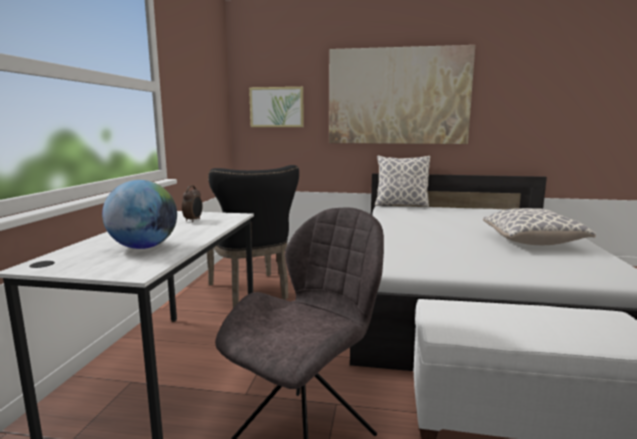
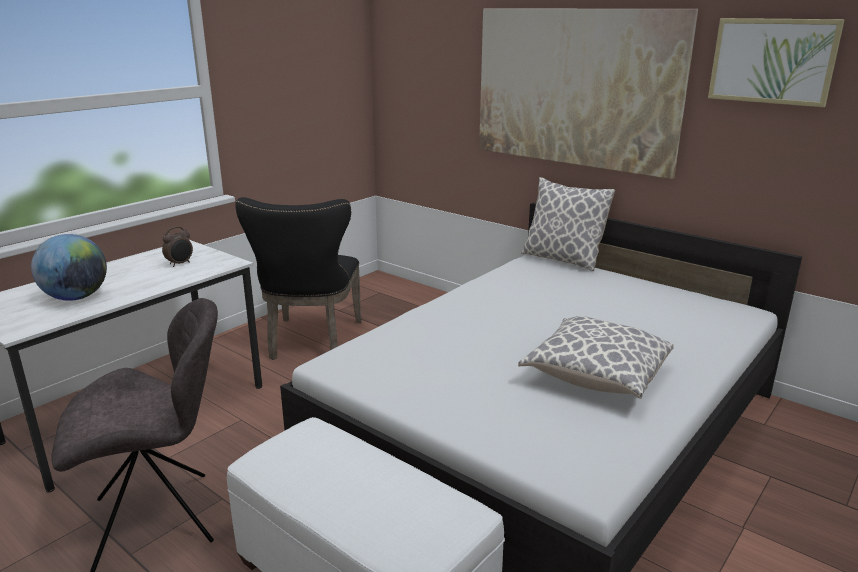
camera: 30 degrees right, 10 degrees up
picture [249,87,304,127] -> picture moved to [708,18,845,107]

